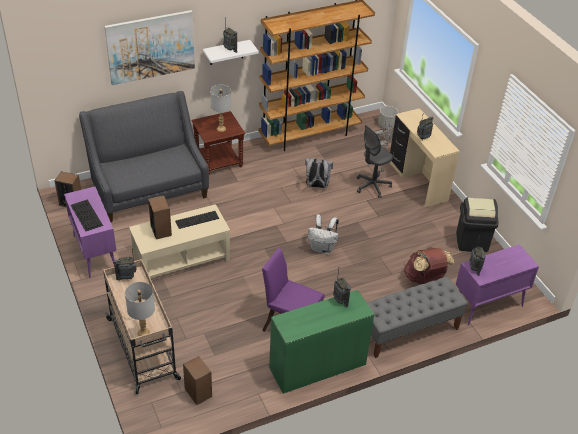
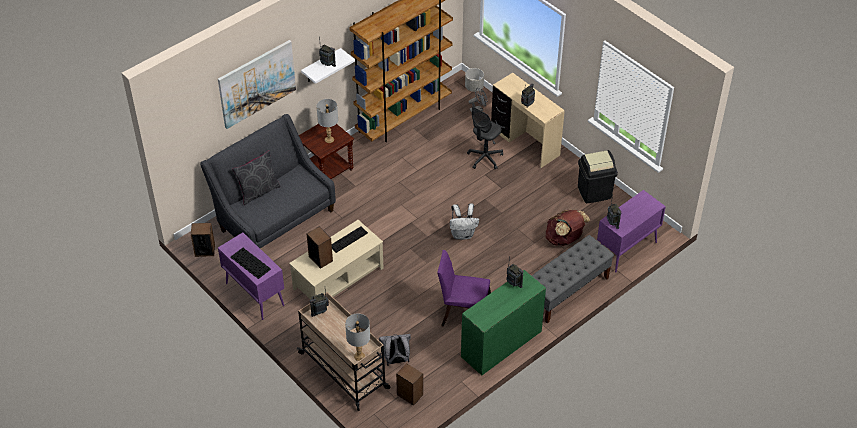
camera: 15 degrees left, 5 degrees up
grey backpack [305,158,333,188] -> grey backpack moved to [379,334,411,366]
none -> grey pillow [232,150,281,205]

